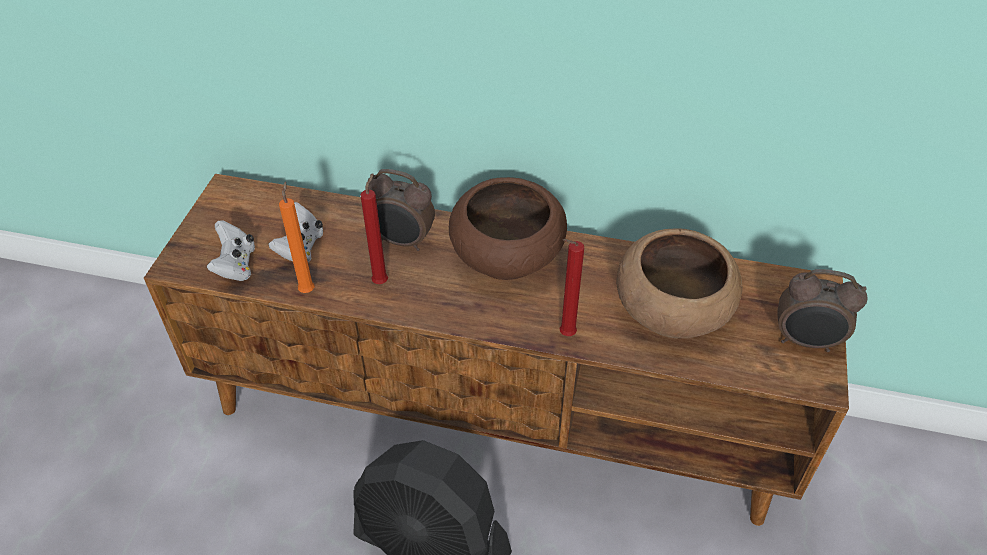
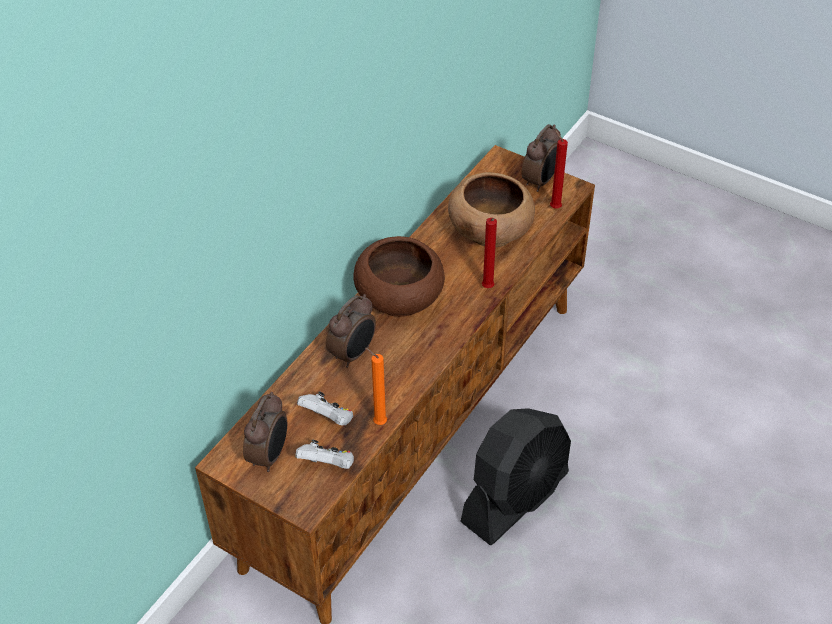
camera: 70 degrees left, 0 degrees up
red candle [360,174,388,284] -> red candle moved to [550,130,568,208]
none -> alarm clock [243,392,287,472]

